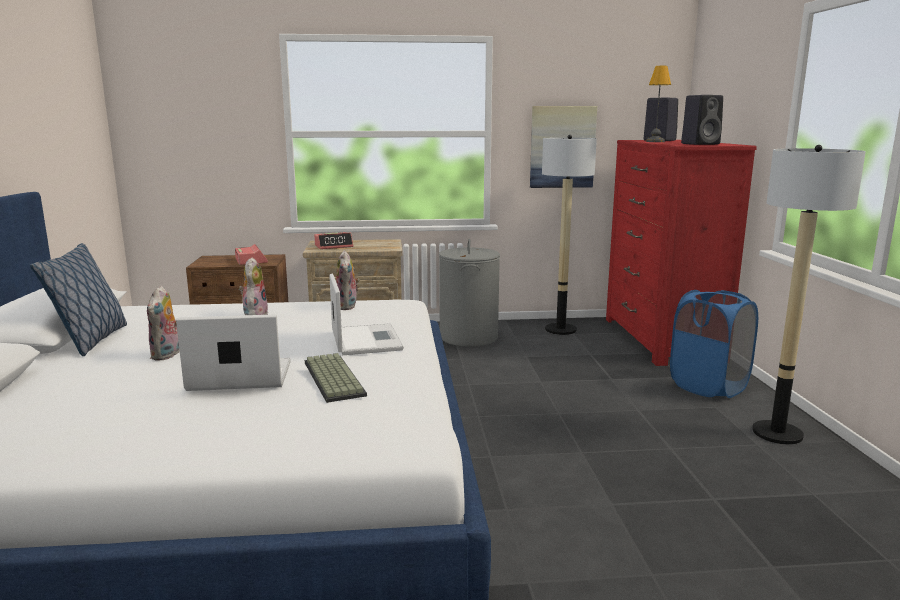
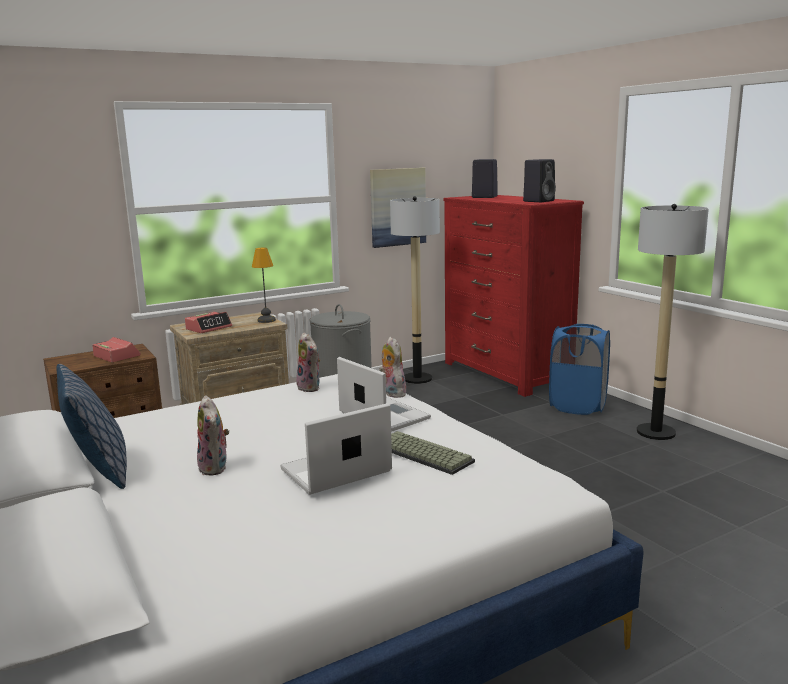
camera: 25 degrees left, 0 degrees up
plush toy [239,257,268,315] -> plush toy moved to [379,337,406,398]
table lamp [646,66,671,142] -> table lamp moved to [252,248,276,323]

